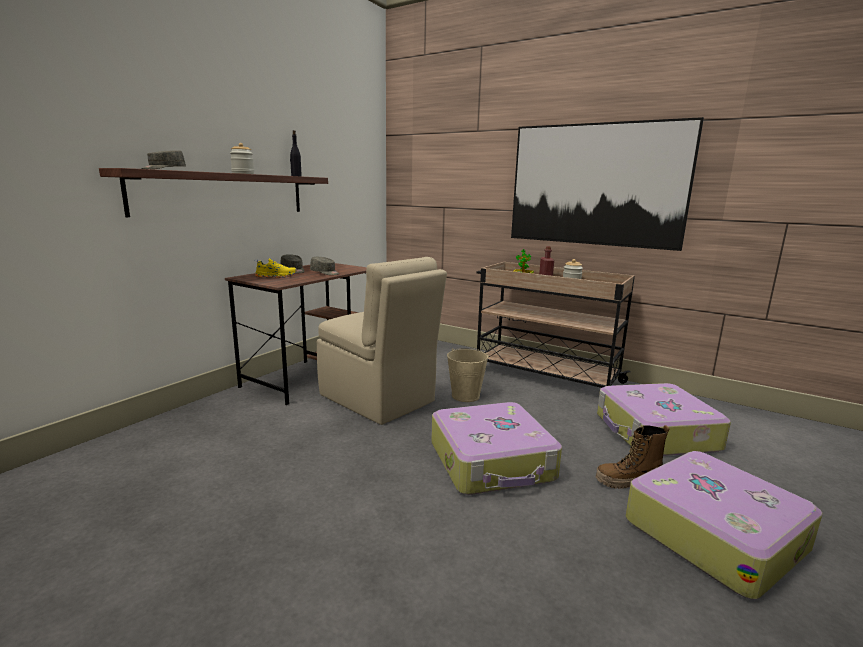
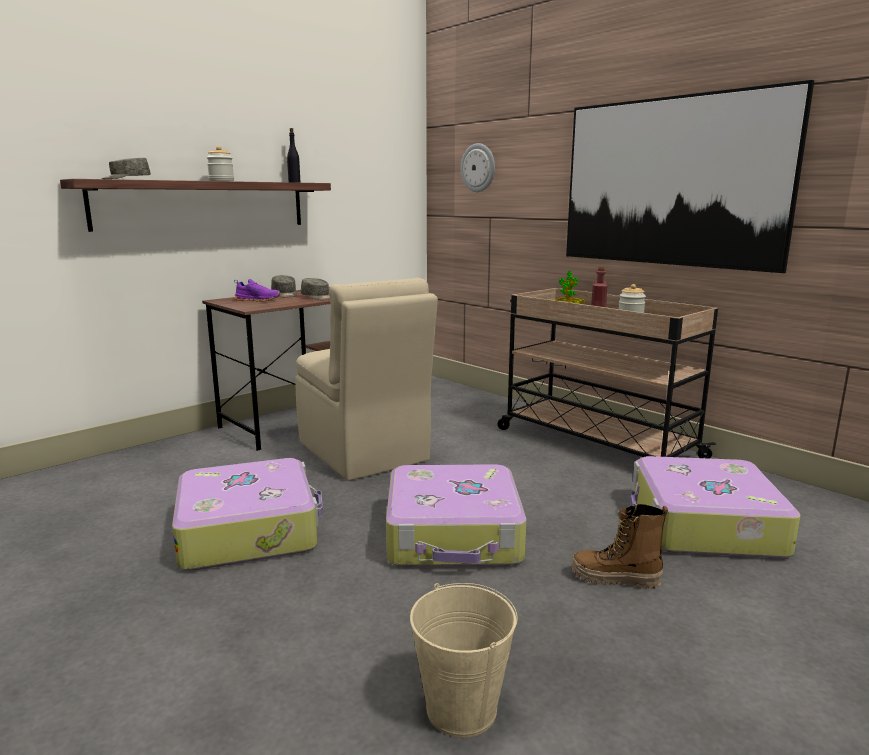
camera: 15 degrees right, 0 degrees up
yellow shoe [255,258,297,278] -> purple shoe [234,279,280,302]
beige bucket [447,348,489,402] -> beige bucket moved to [410,583,518,738]
suitcase [626,451,823,599] -> suitcase moved to [172,458,323,571]
none -> wall clock [461,143,495,192]

